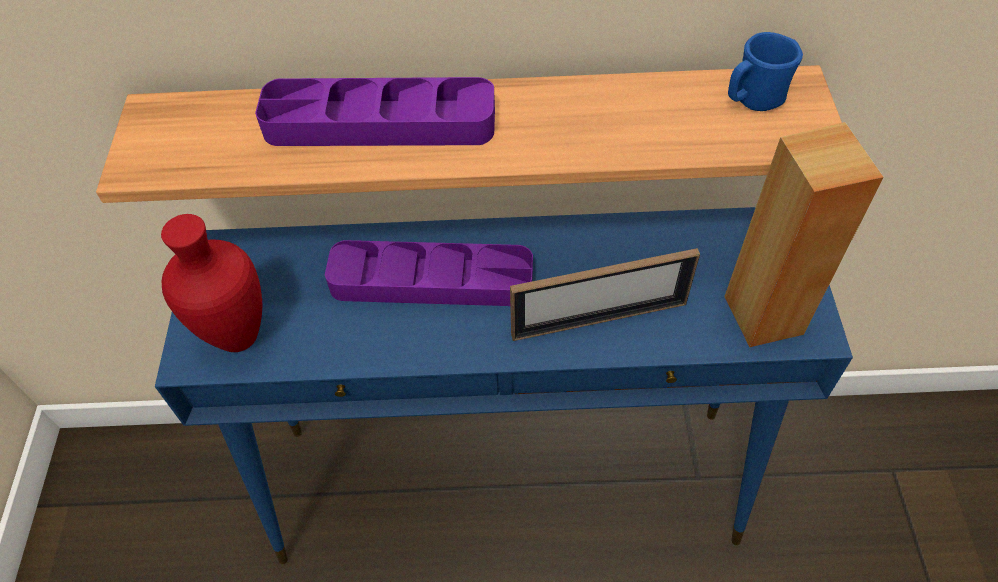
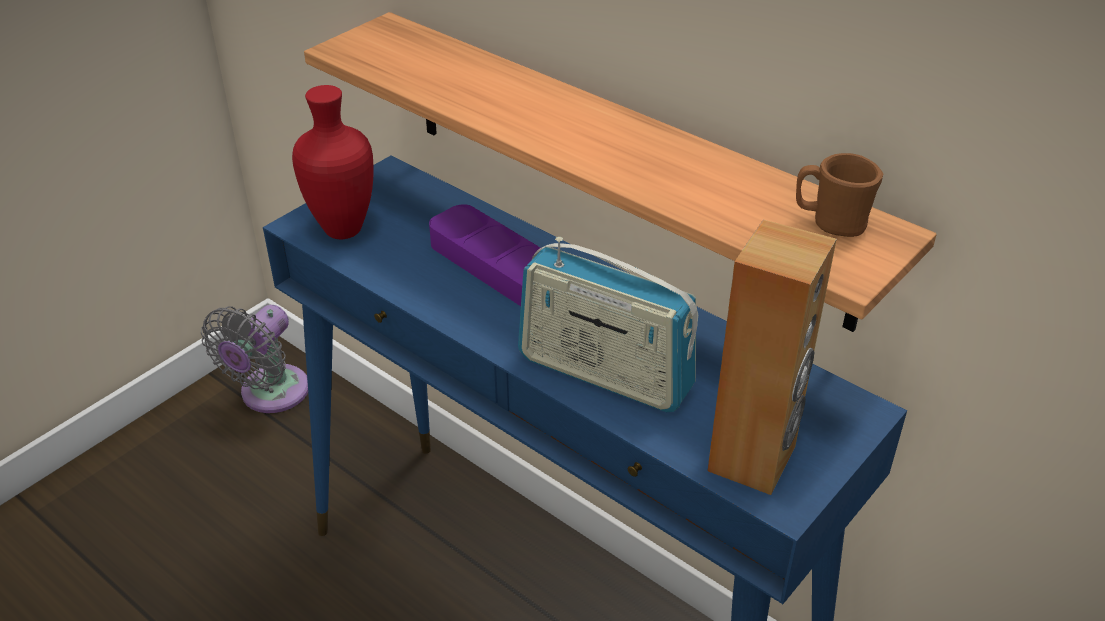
camera: 40 degrees right, 15 degrees down
purple tray [255,77,495,146] -> none
picture frame [510,248,700,341] -> radio [518,237,698,412]
blue mug [728,32,803,111] -> brown mug [796,153,883,237]
none -> grey fan [201,305,308,413]

